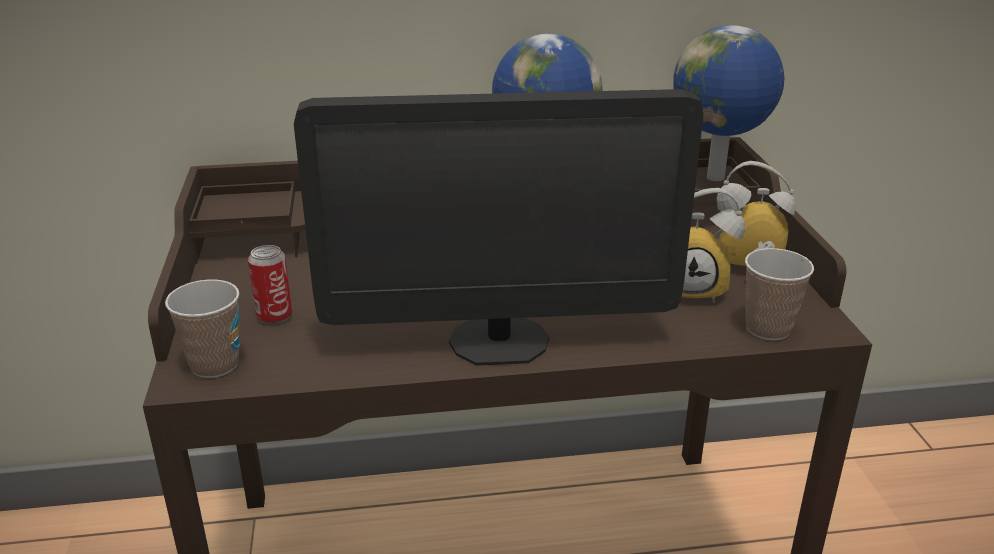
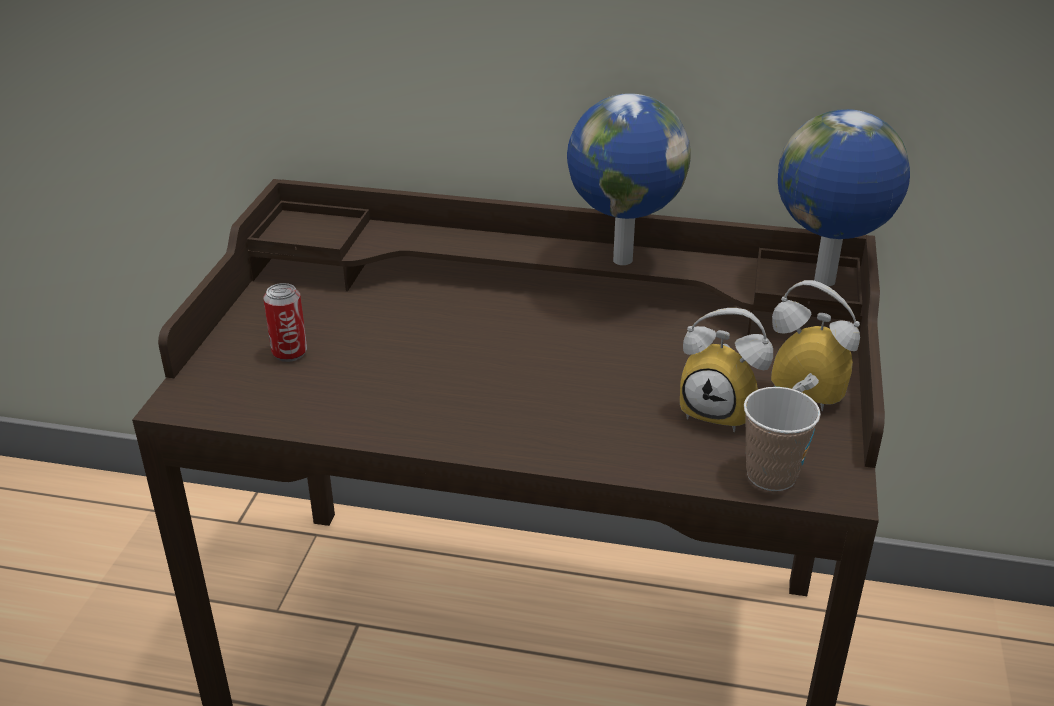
camera: 20 degrees right, 5 degrees up
cup [165,280,240,378] -> none
monitor [294,89,704,366] -> none

